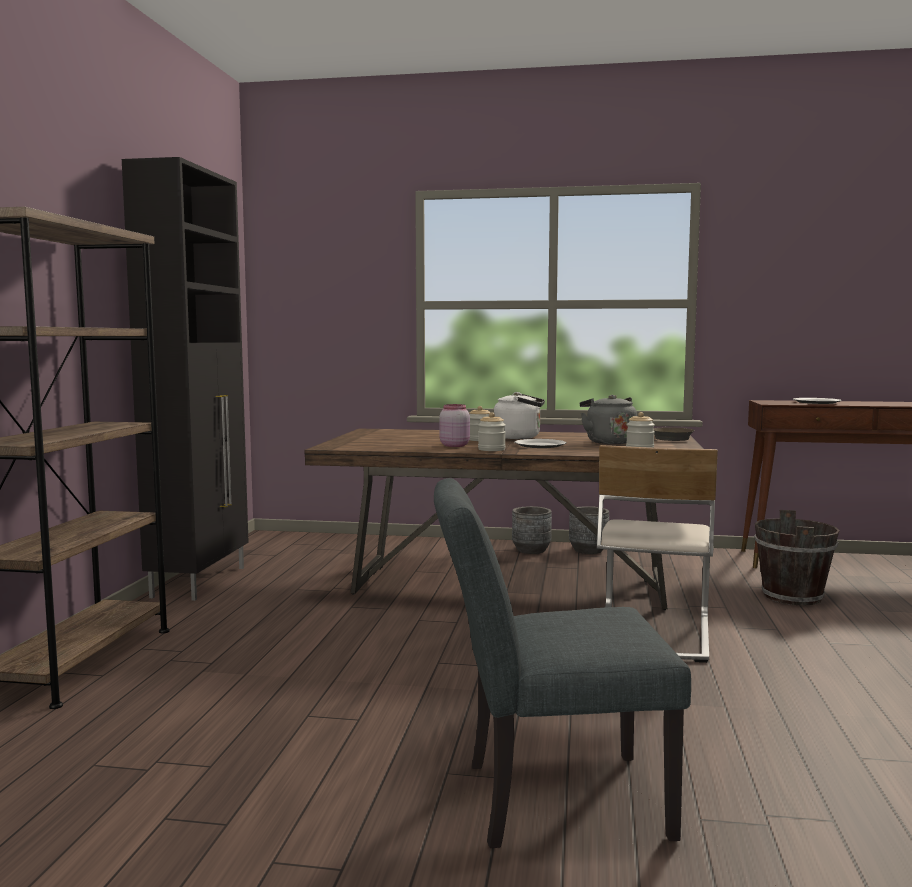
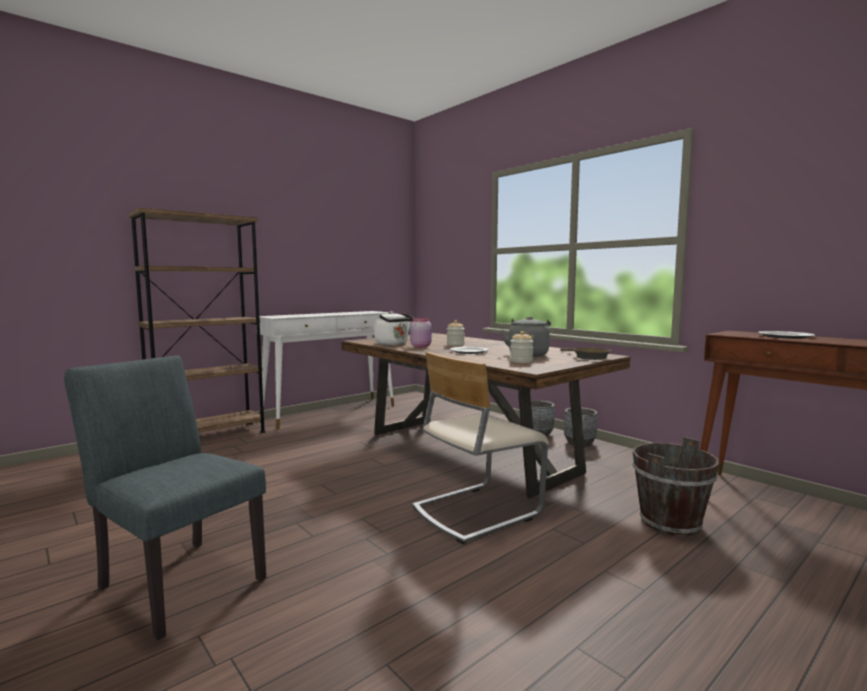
camera: 40 degrees right, 0 degrees up
black cabinet [122,157,249,601] -> white console table [256,311,394,430]
jar [478,412,506,451] -> none
white kettle [494,392,545,439] -> white kettle moved to [374,311,414,345]

